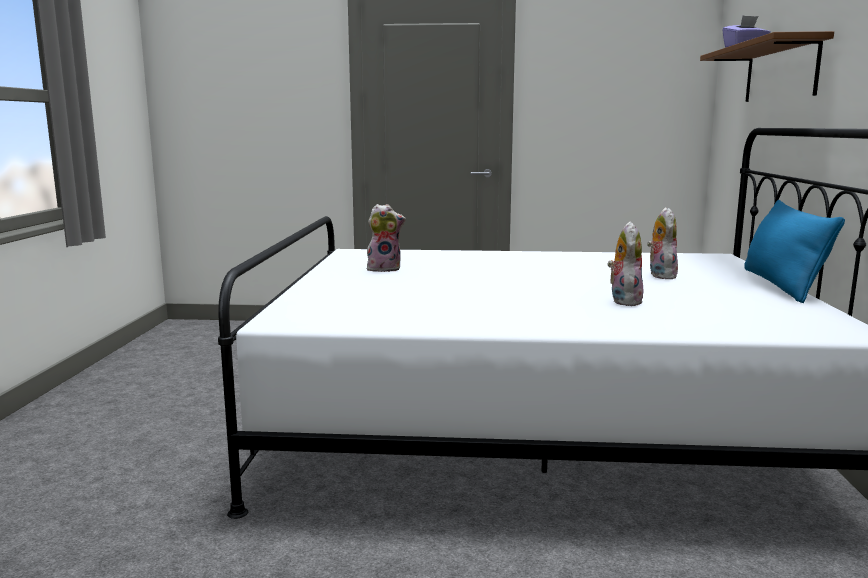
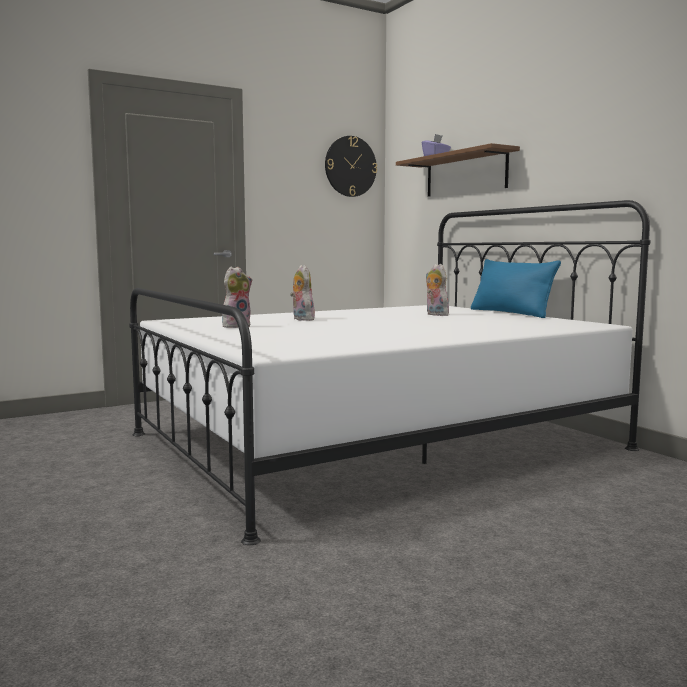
camera: 35 degrees left, 5 degrees down
plush toy [607,221,643,306] -> plush toy moved to [290,265,315,321]
none -> wall clock [325,136,377,197]

